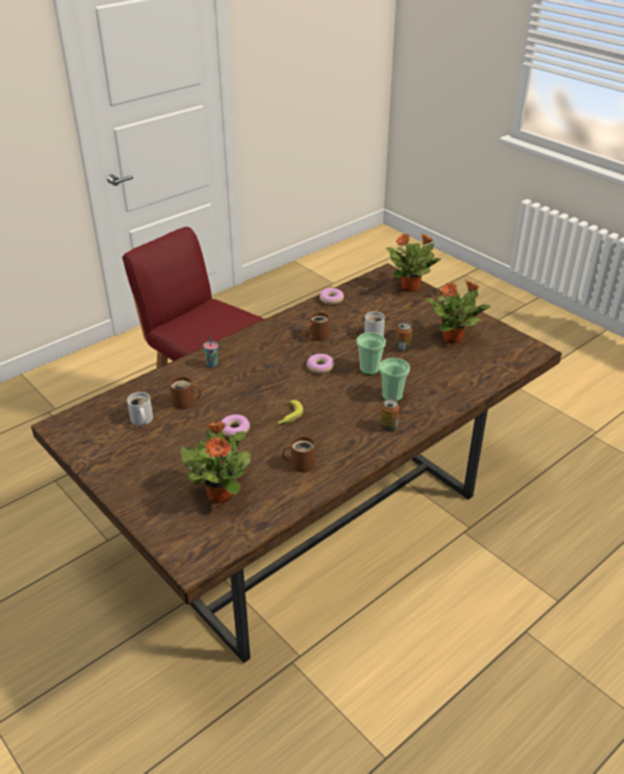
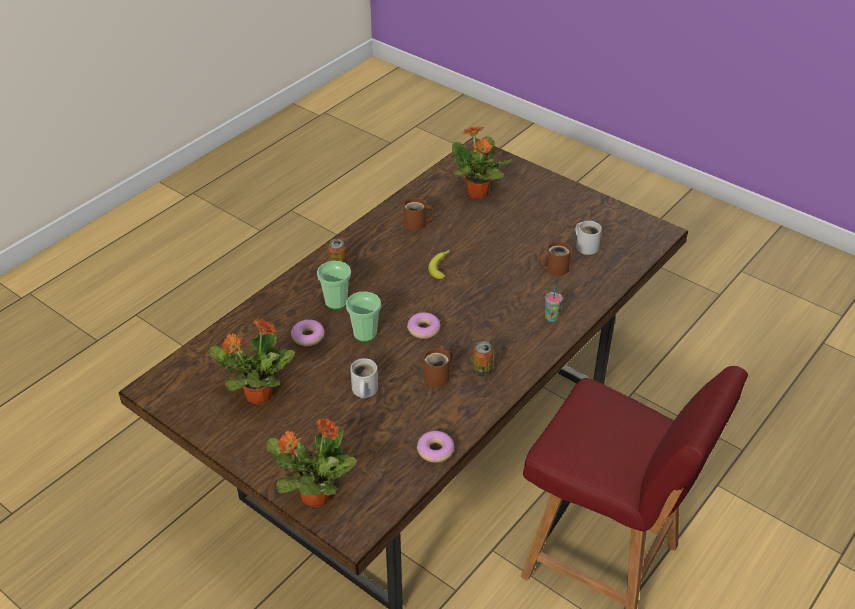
camera: 170 degrees right, 5 degrees up
donut [221,414,250,437] -> donut moved to [291,320,324,346]
can [395,322,412,351] -> can moved to [472,341,493,377]

